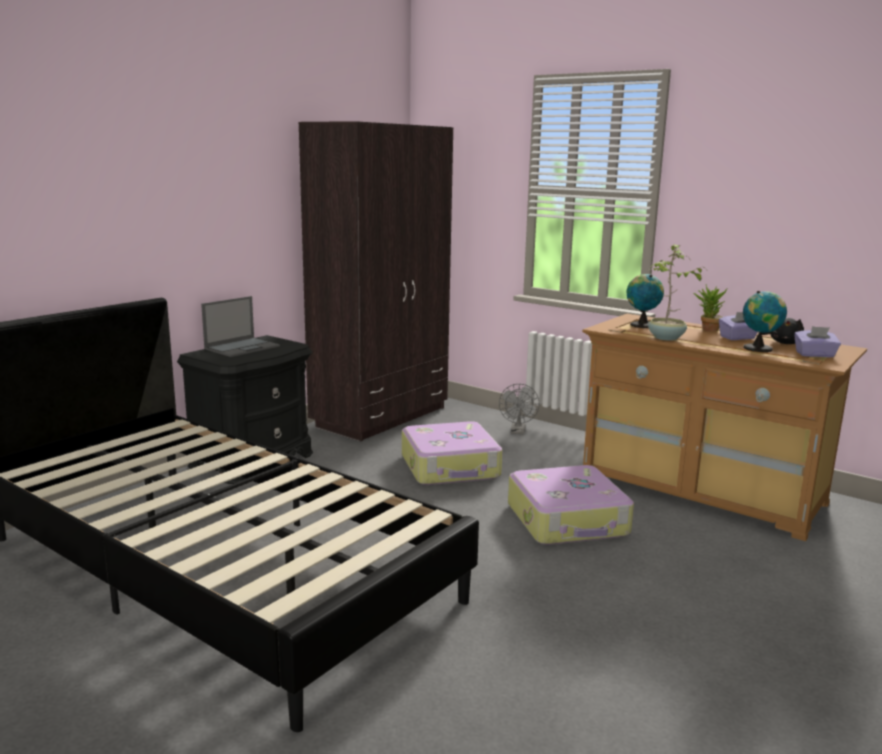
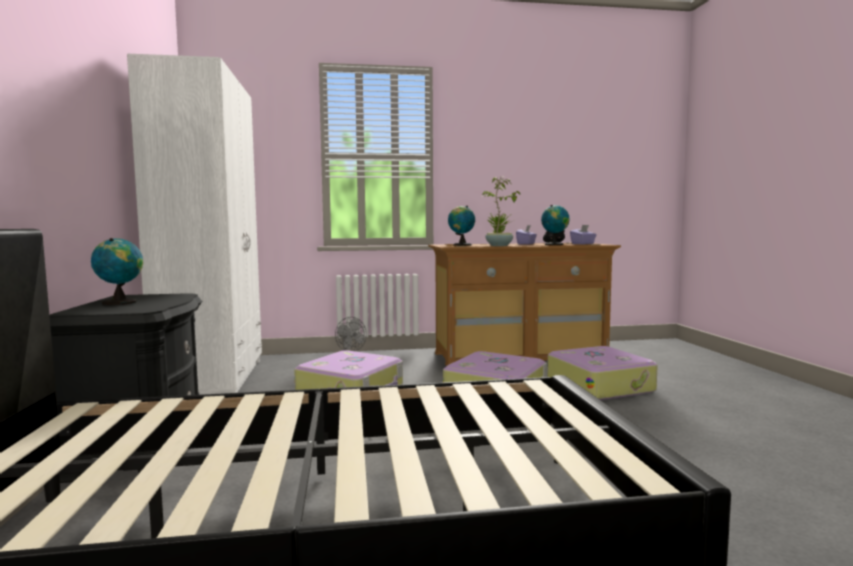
camera: 45 degrees left, 10 degrees down
laptop [201,296,280,357] -> globe [91,238,143,305]
brown wardrobe [298,121,453,442] -> white wardrobe [127,54,262,395]
none -> suitcase [547,346,658,400]

